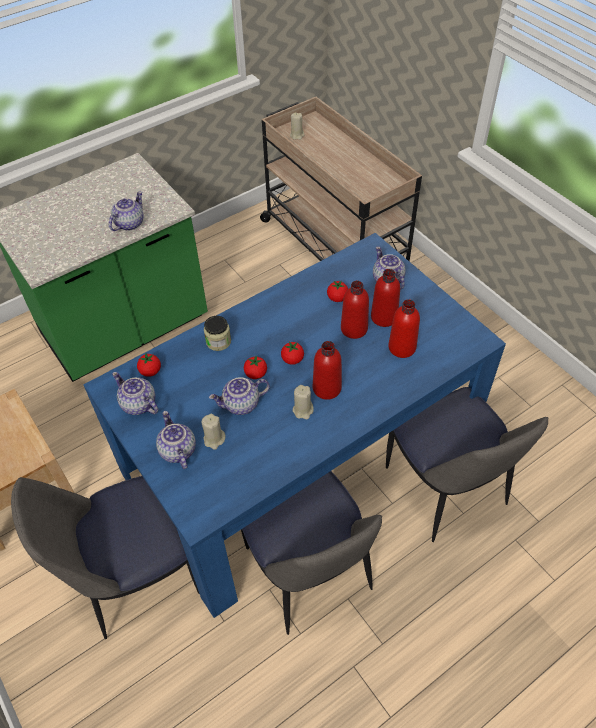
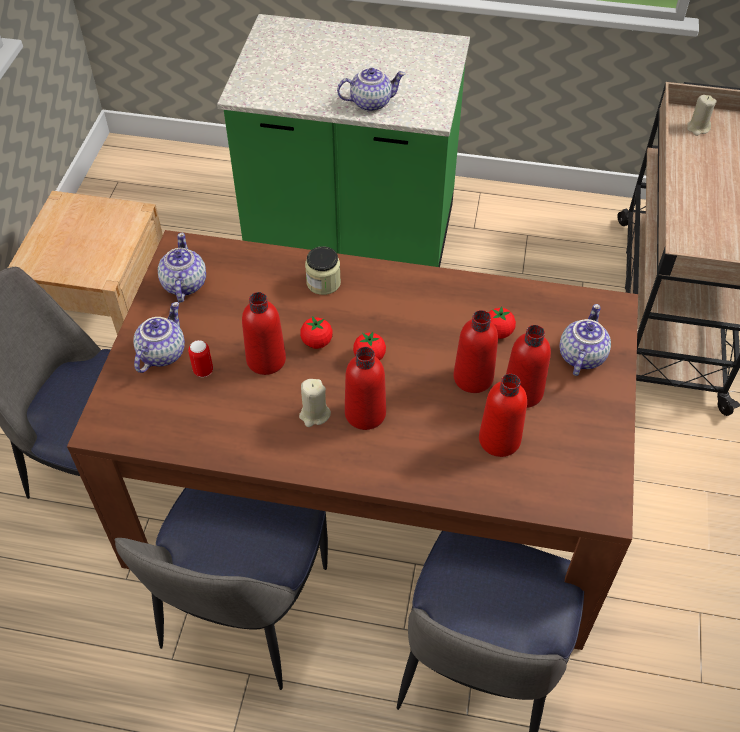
camera: 45 degrees right, 0 degrees up
blue dining table [83,233,506,618] -> brown dining table [67,230,638,650]
tomato [137,353,161,377] -> none
beige candle [201,414,226,450] -> can [188,340,213,377]
teapot [209,377,270,415] -> red bottle [242,292,286,375]

